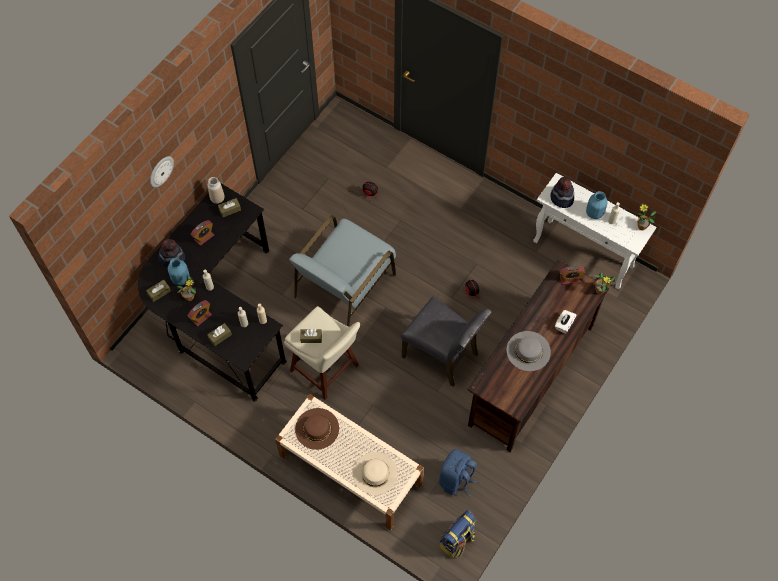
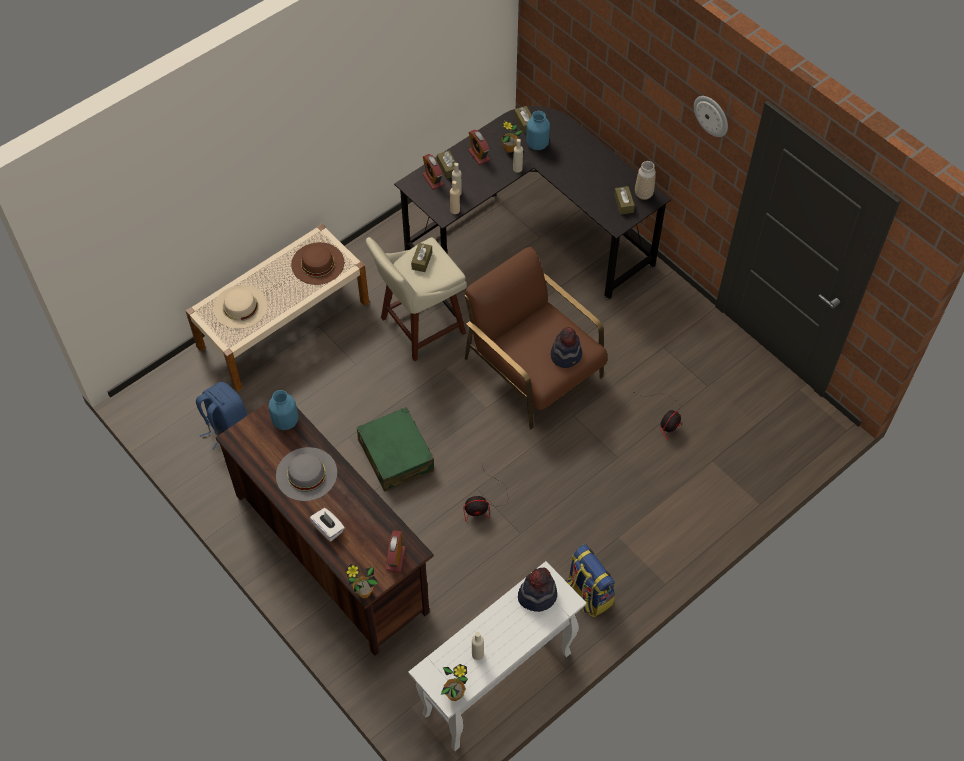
camera: 105 degrees right, 5 degrees down
wall clock [150,156,174,187] -> wall clock moved to [694,96,728,137]
hat [159,239,185,268] -> hat moved to [550,327,582,368]
alarm clock [191,220,214,246] -> alarm clock moved to [423,154,444,190]
blue armchair [289,215,396,326] -> brown armchair [464,247,607,430]
grey chair [401,296,492,387] -> green suitcase [356,407,434,492]
backpack [439,510,477,559] -> backpack moved to [567,544,615,617]
blue vase [586,191,608,219] -> blue vase moved to [269,390,298,430]

